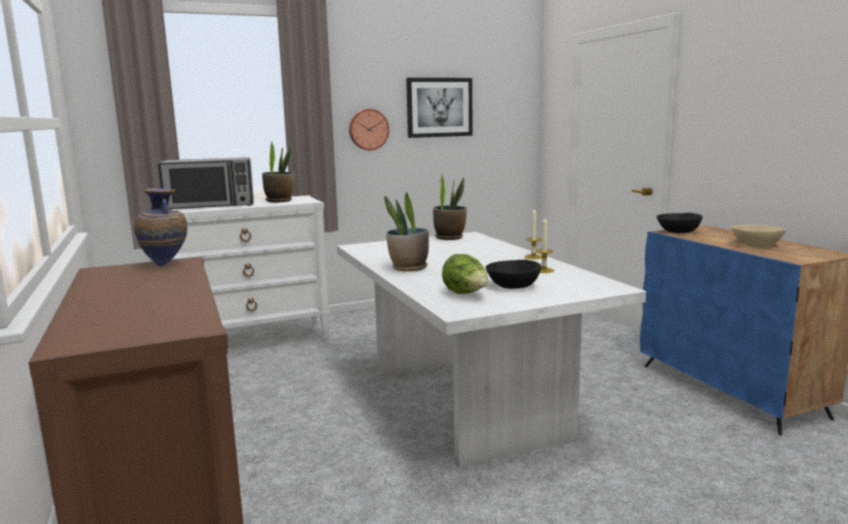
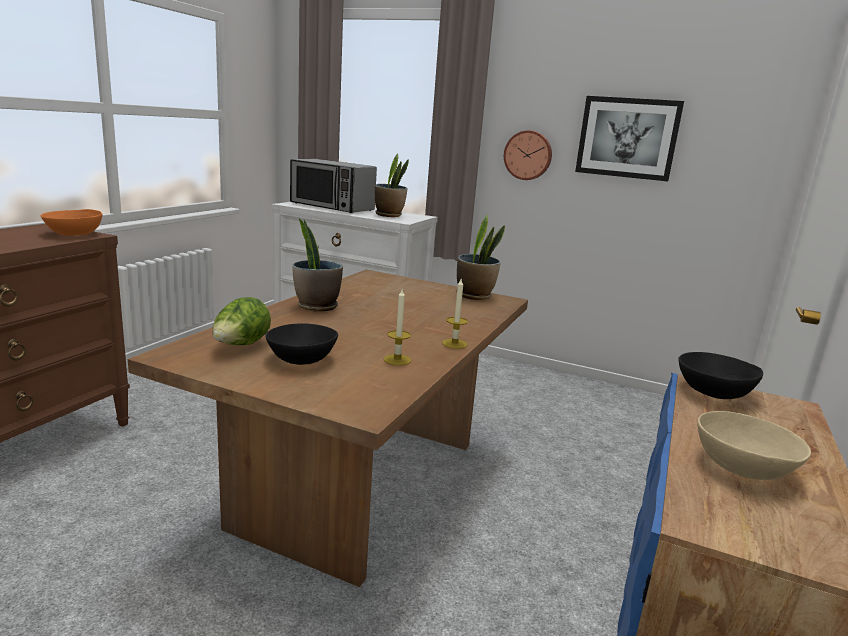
camera: 45 degrees right, 5 degrees up
vase [134,189,187,266] -> orange bowl [40,209,102,236]
white dining table [337,232,646,468] -> brown dining table [128,270,528,587]

